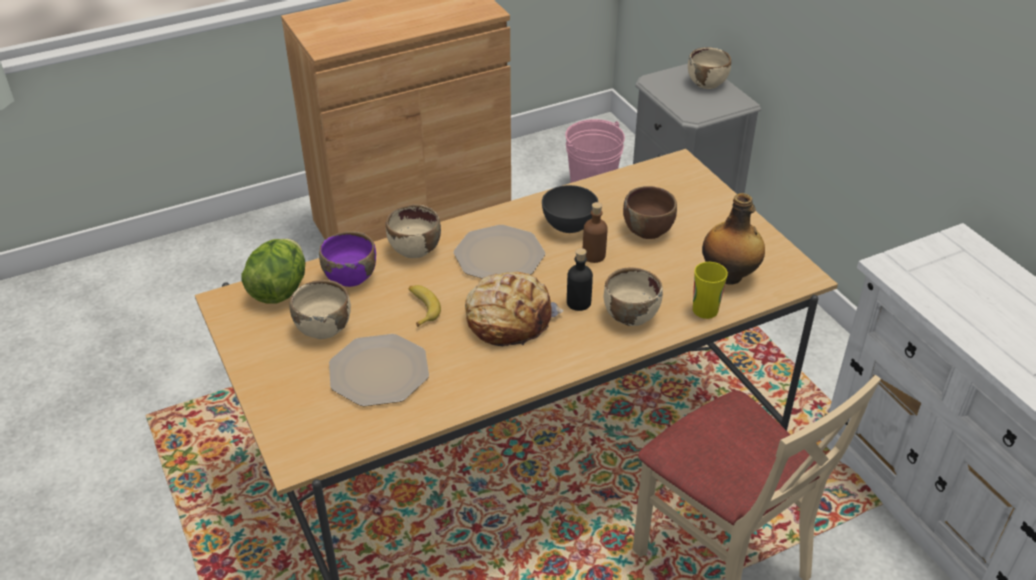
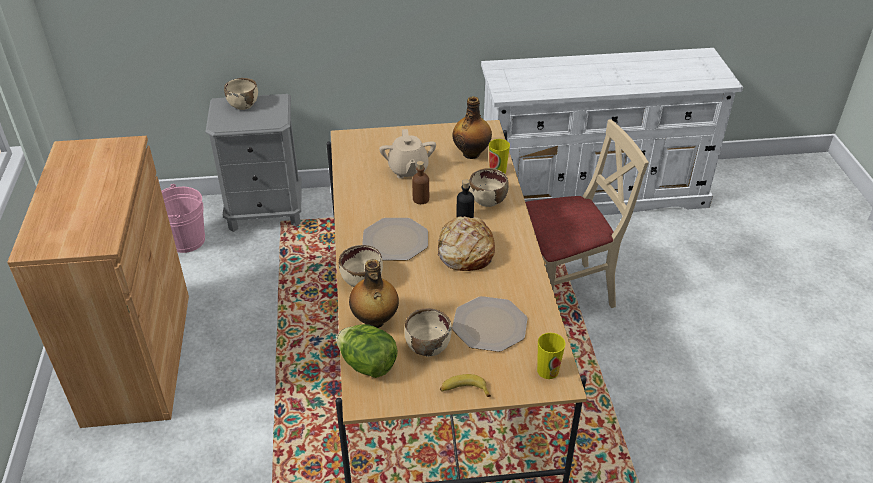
camera: 70 degrees left, 0 degrees up
purple bowl [319,231,376,287] -> bottle [349,259,399,328]
banana [409,285,441,327] -> banana moved to [440,374,491,397]
grey bowl [542,185,598,233] -> none
brown bowl [623,186,677,239] -> beige teapot [379,129,436,179]
none -> cup [537,333,565,379]

